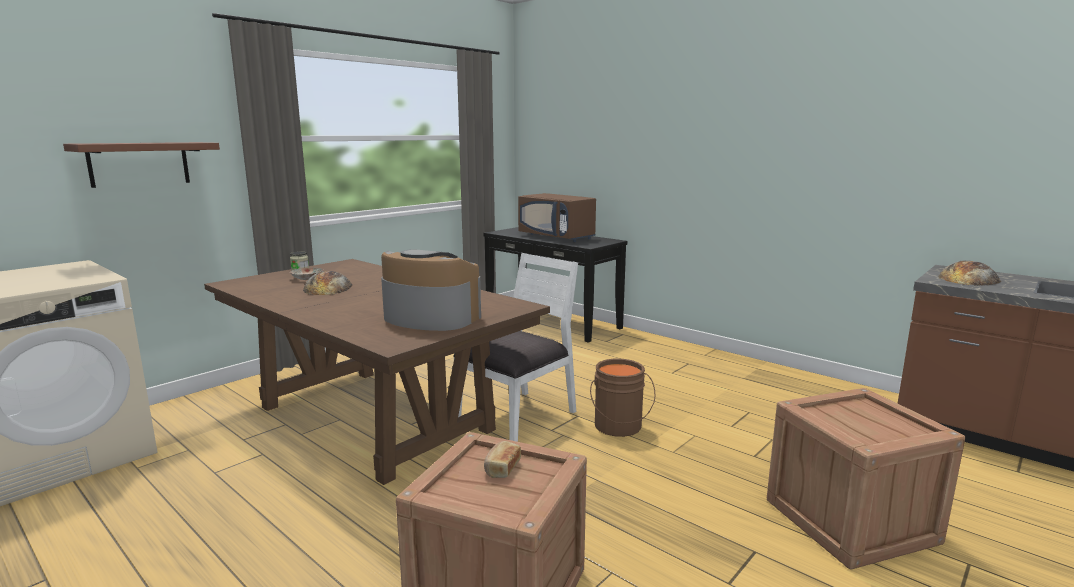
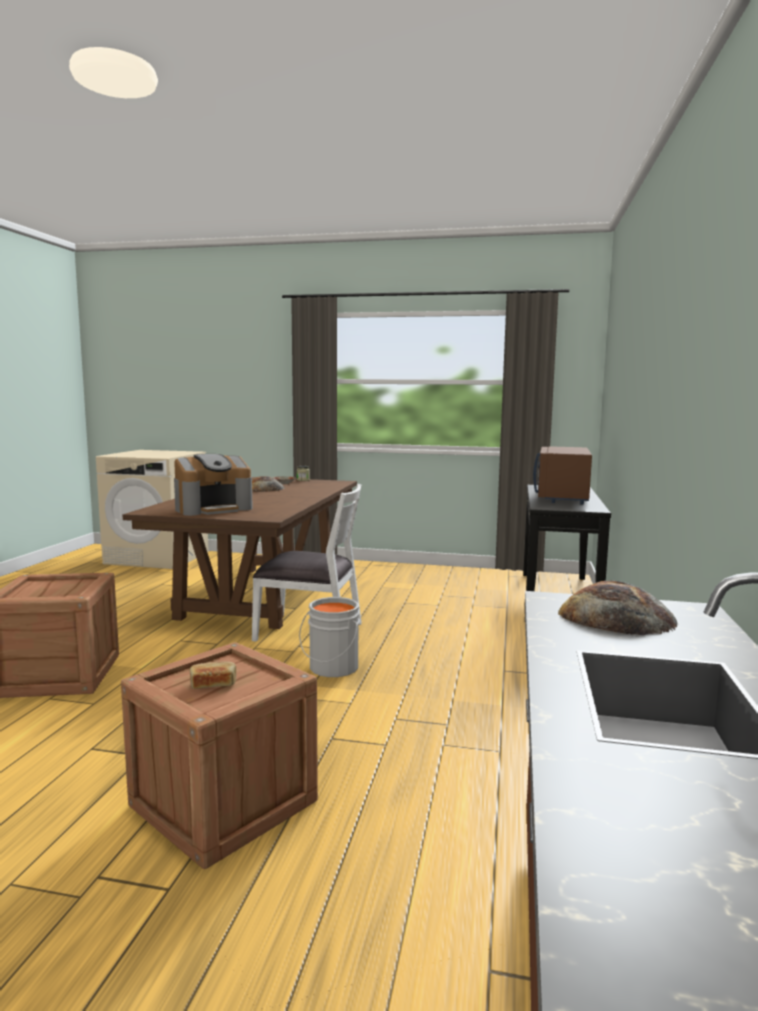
camera: 60 degrees right, 5 degrees down
brown shelf [63,142,220,188] -> none
coffee machine [381,249,481,331] -> coffee machine turned 60 degrees clockwise [174,454,253,516]
bread [484,441,521,478] -> bread moved to [190,662,236,689]
brown bucket [590,358,655,437] -> grey bucket [299,597,360,677]

